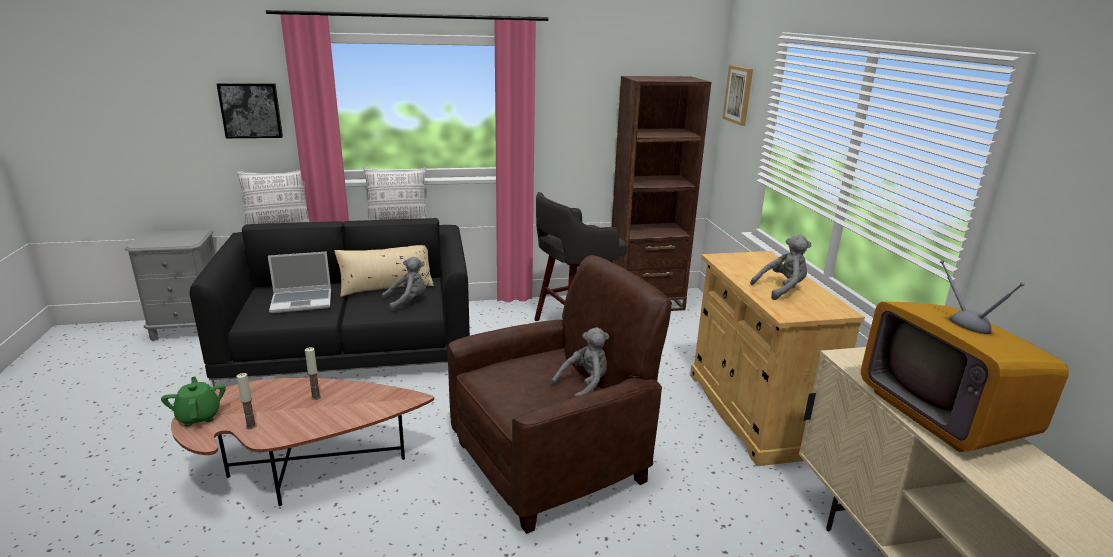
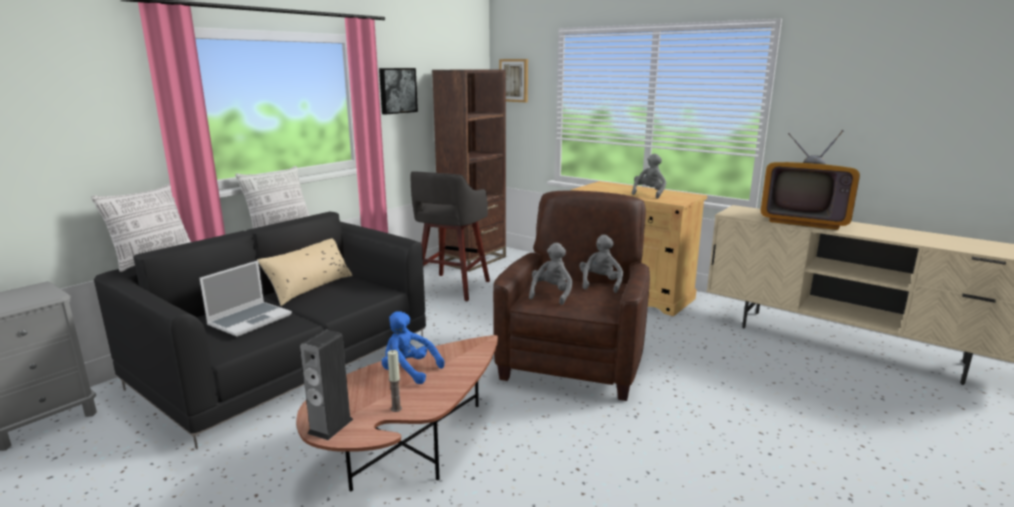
camera: 40 degrees left, 5 degrees down
green teapot [161,377,226,427] -> speaker [300,330,353,440]
picture [217,83,283,138] -> picture moved to [379,68,418,115]
candle [305,347,321,400] -> blue plush toy [382,311,444,384]
grey plush toy [382,257,426,311] -> grey plush toy moved to [529,242,573,305]

